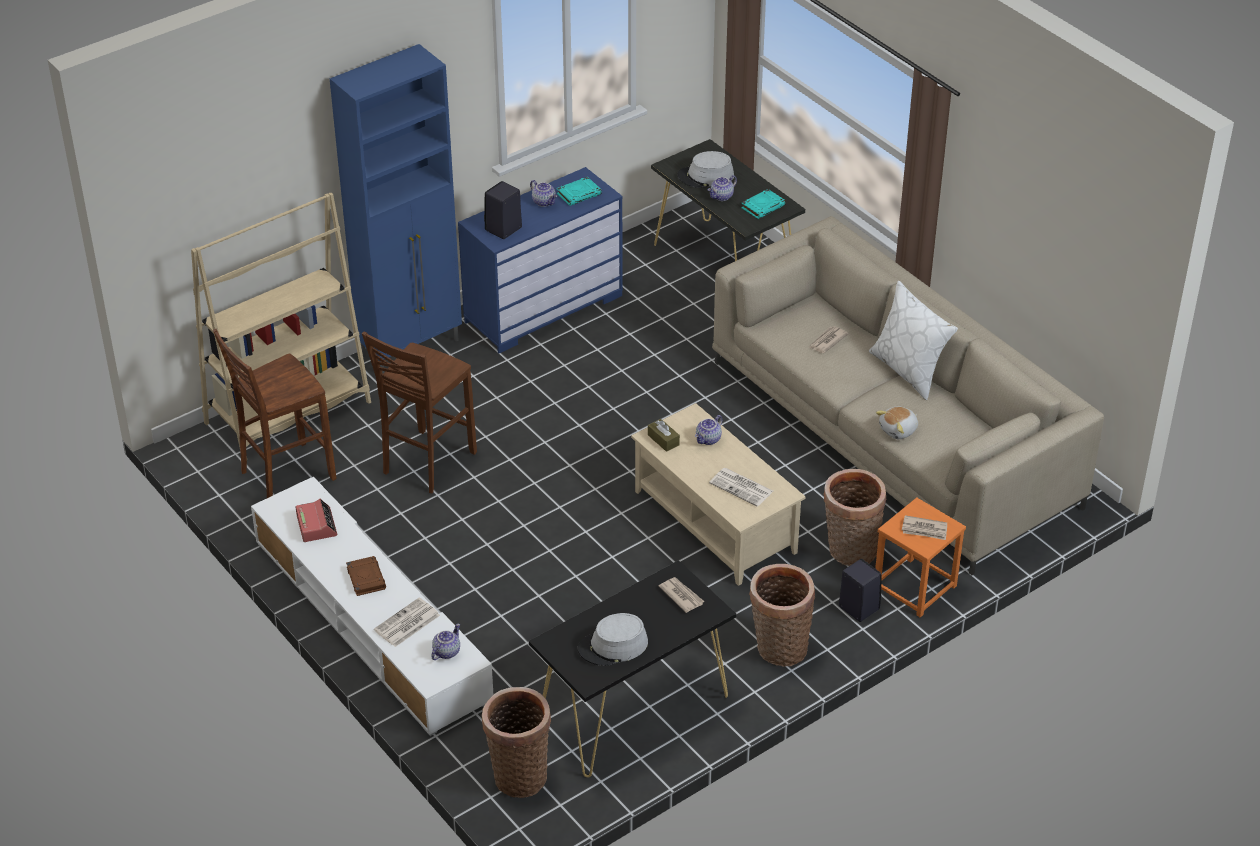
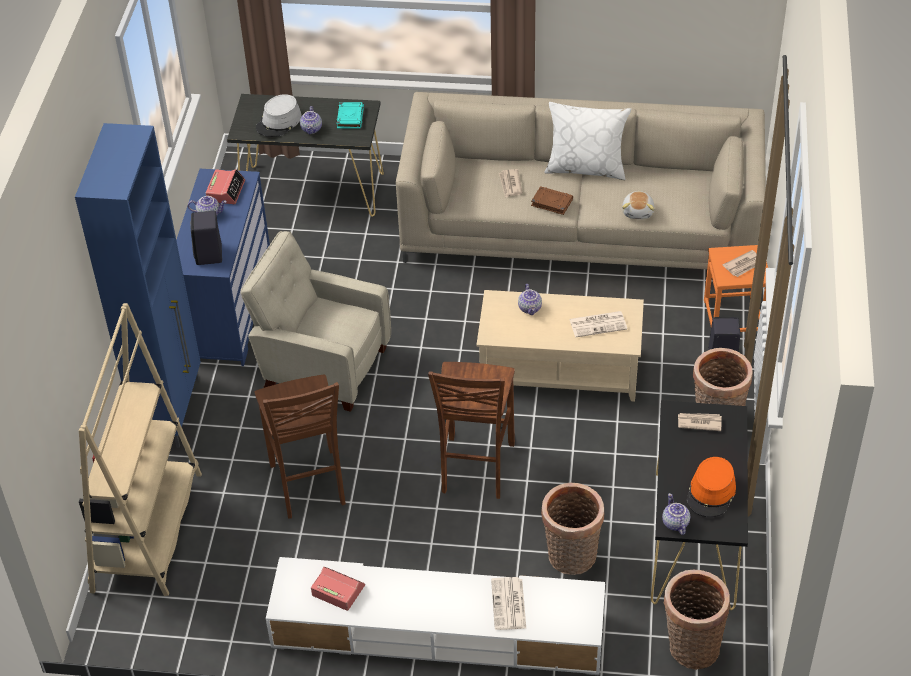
camera: 45 degrees left, 5 degrees up
brown stool [213,329,336,498] -> brown stool moved to [428,362,515,499]
brown book [346,556,386,596] -> brown book moved to [531,186,573,215]
teapot [431,624,460,660] -> teapot moved to [662,493,690,535]
turquoise book [557,177,602,206] -> alarm clock [206,169,245,204]
grey hat [578,613,648,666] -> orange hat [687,457,736,517]
brown tissue box [648,419,680,452] -> none
basket [823,469,887,566] -> basket moved to [541,483,604,575]
none -> beige armchair [241,231,391,412]

